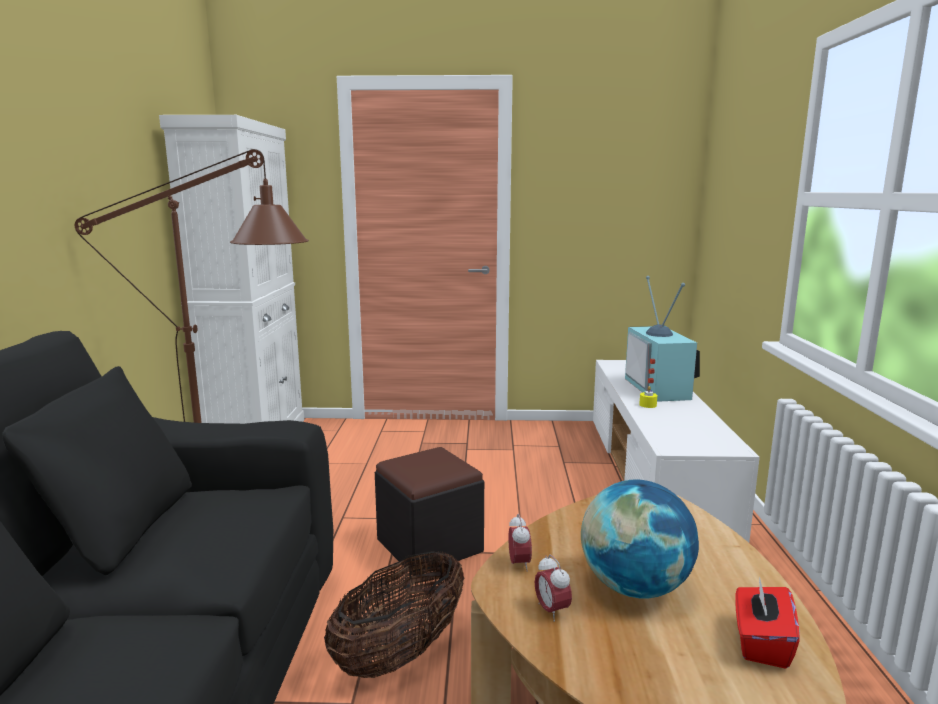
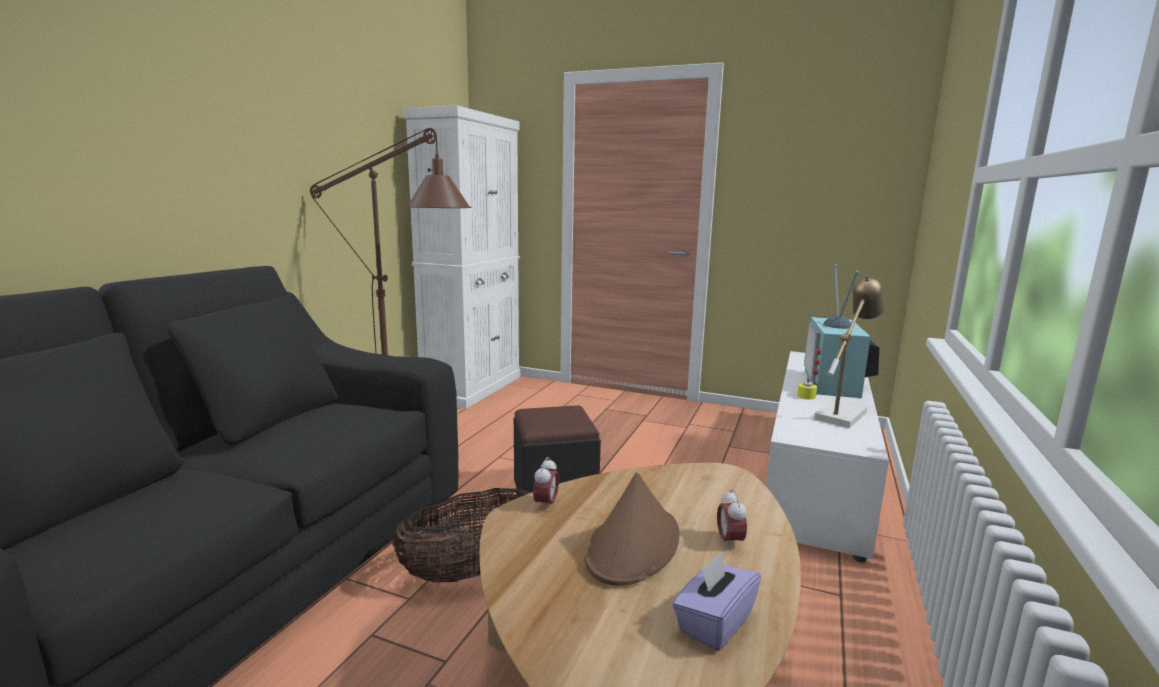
camera: 20 degrees right, 0 degrees up
alarm clock [535,555,572,622] -> alarm clock moved to [717,489,747,550]
globe [581,480,699,599] -> brown hat [585,472,679,586]
red tissue box [735,576,800,669] -> purple tissue box [672,552,761,651]
none -> table lamp [814,275,884,428]

